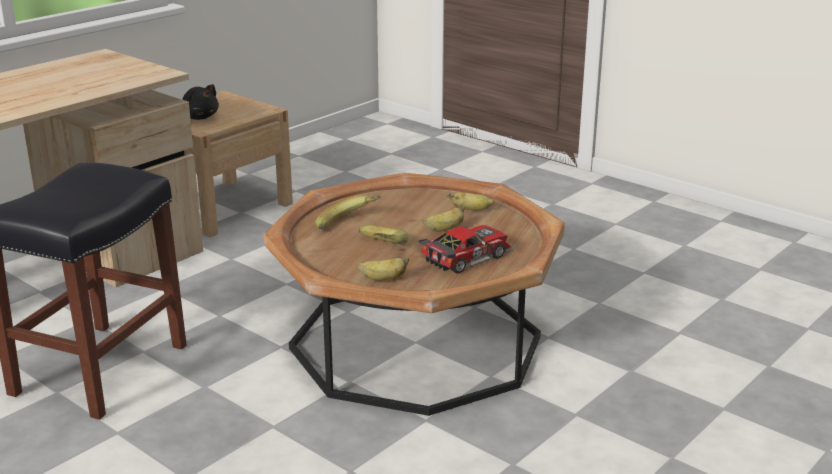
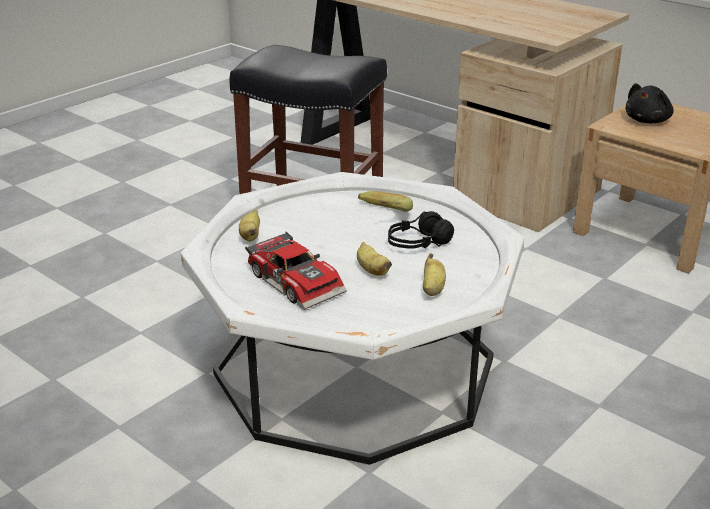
camera: 90 degrees right, 5 degrees up
brown coffee table [264,173,565,416] -> white coffee table [181,172,524,465]
banana [358,225,409,244] -> none
none -> black headphones [388,211,454,249]

